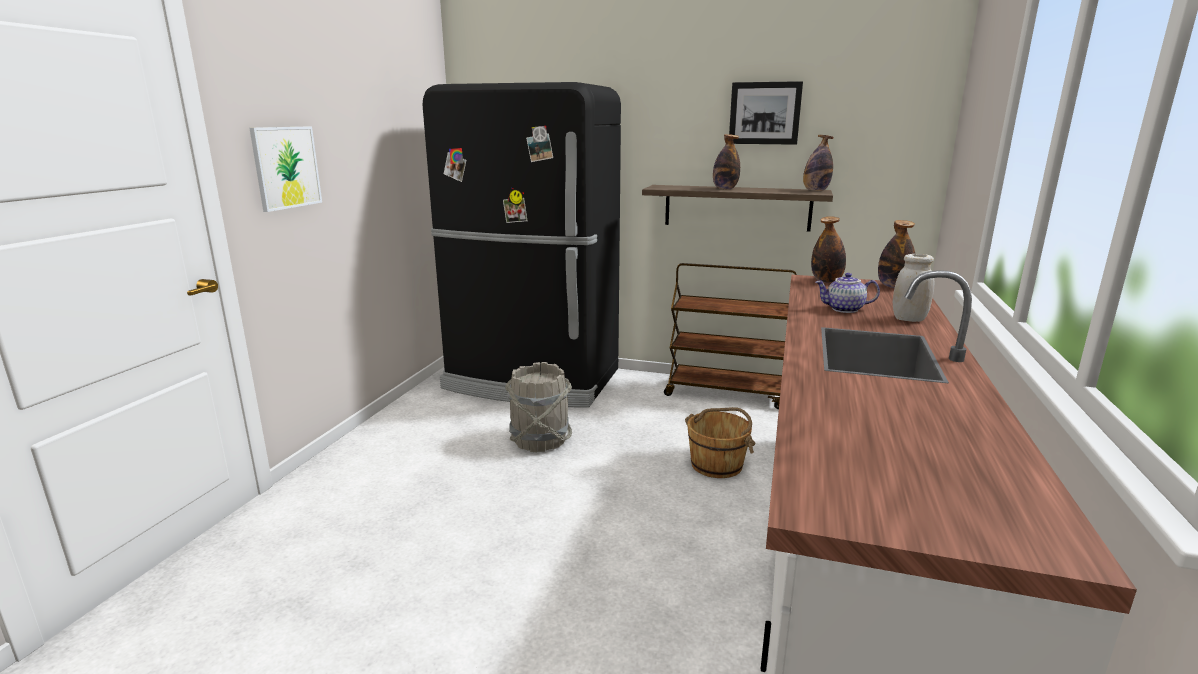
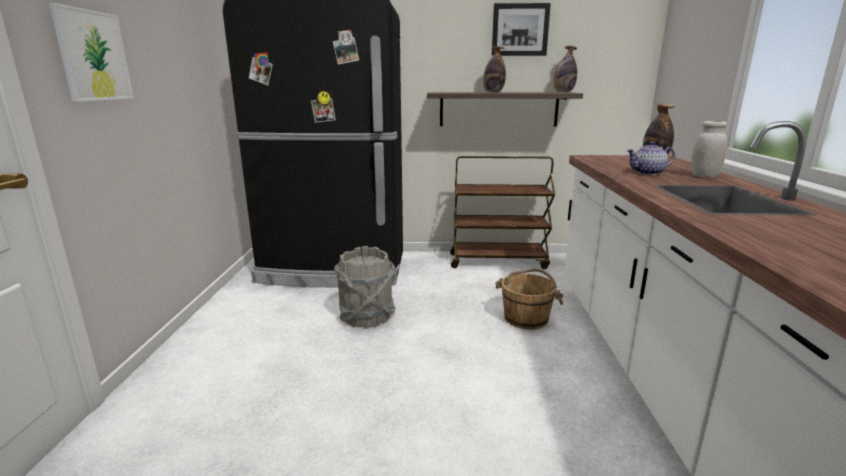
camera: 15 degrees left, 0 degrees up
bottle [811,216,846,283] -> none

